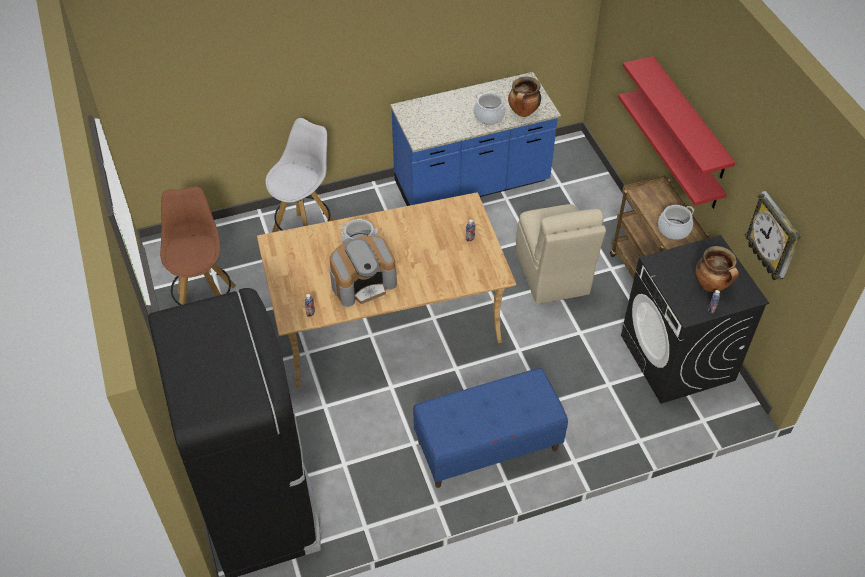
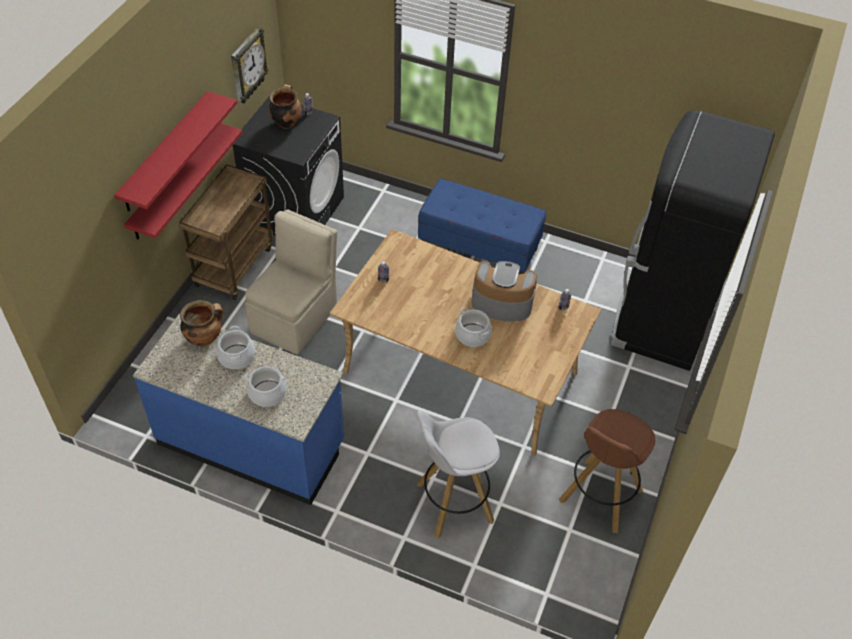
camera: 140 degrees left, 0 degrees up
cooking pot [658,205,694,240] -> cooking pot moved to [244,366,287,407]

